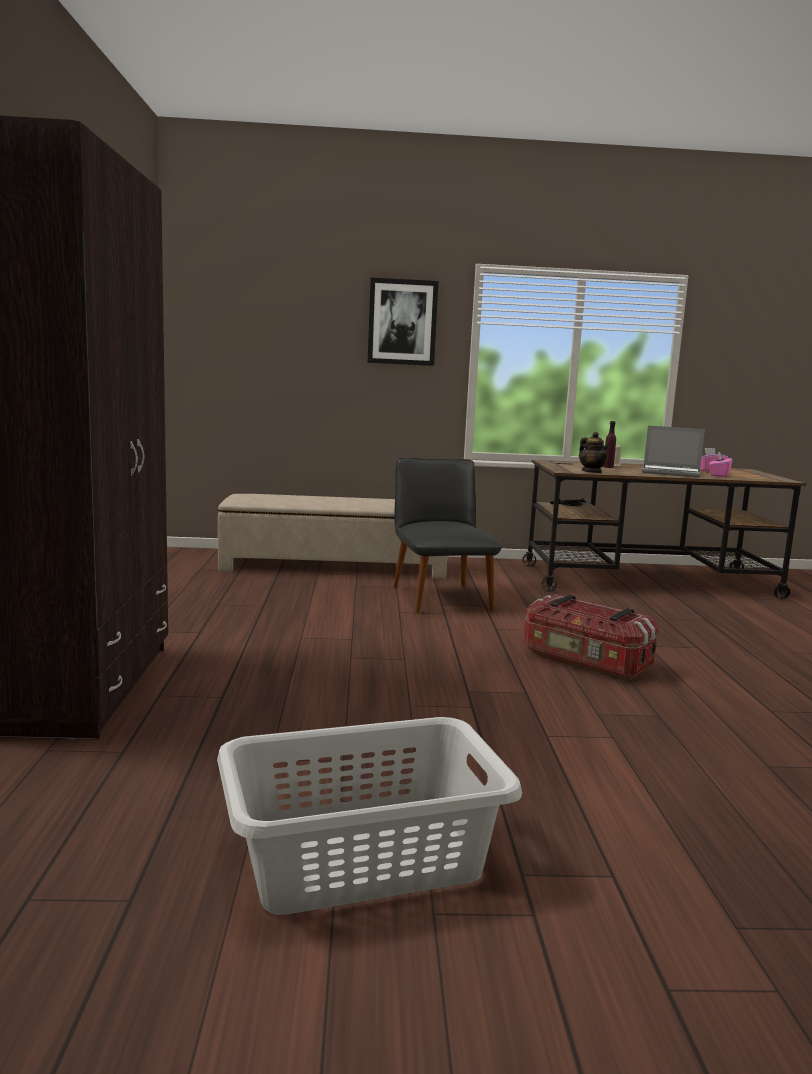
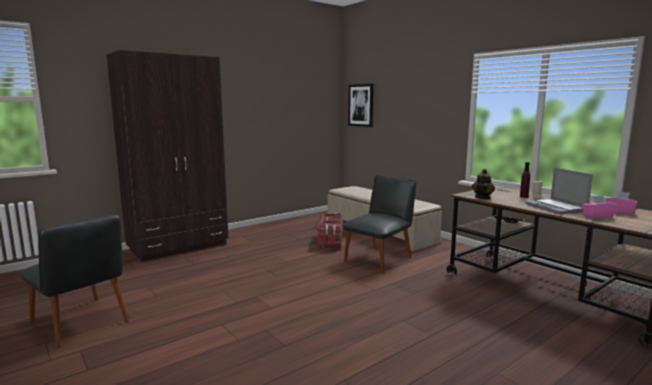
camera: 55 degrees right, 0 degrees up
grey laundry basket [217,717,522,915] -> black chair [18,214,129,348]
picture [368,278,438,366] -> picture moved to [348,84,374,127]
storage box [524,594,659,680] -> storage box moved to [317,213,343,249]

